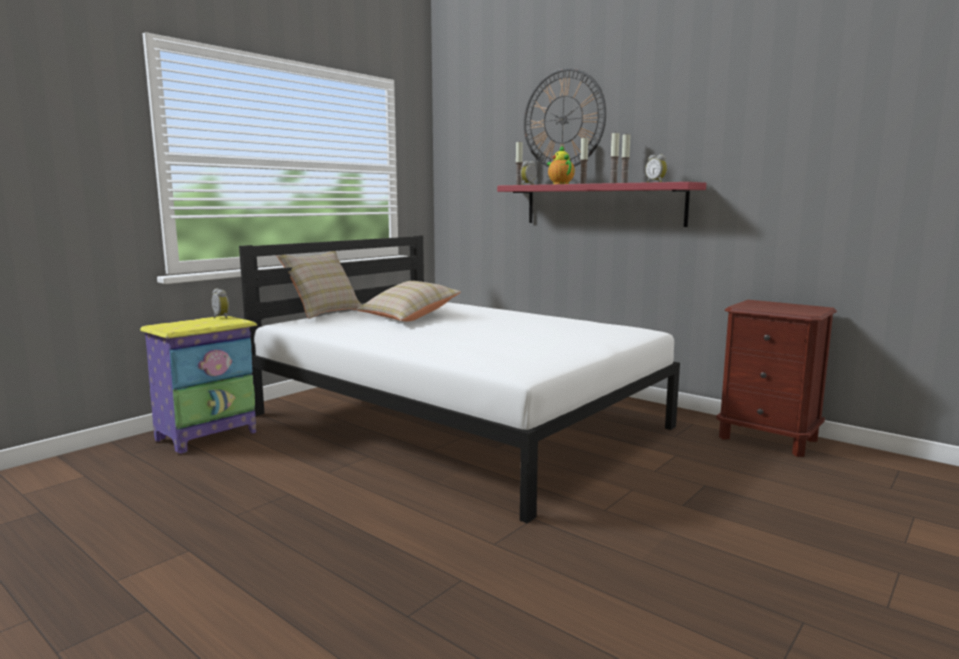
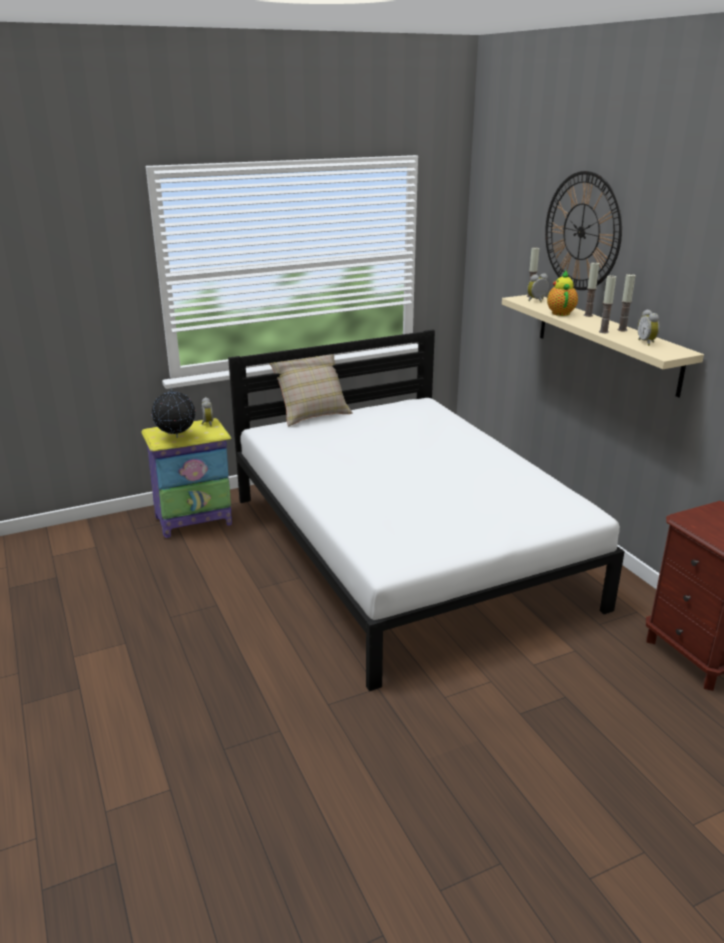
camera: 25 degrees right, 15 degrees up
beige pillow [356,281,461,322] -> none
red shelf [497,182,706,227] -> beige shelf [502,295,704,398]
none -> globe [152,387,196,438]

